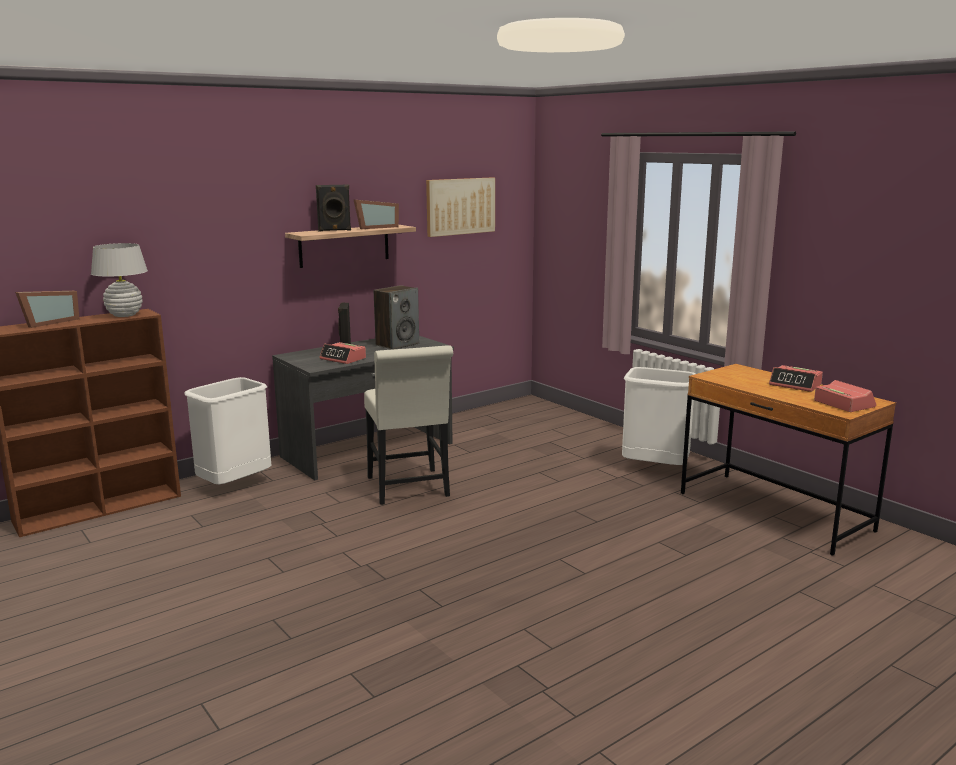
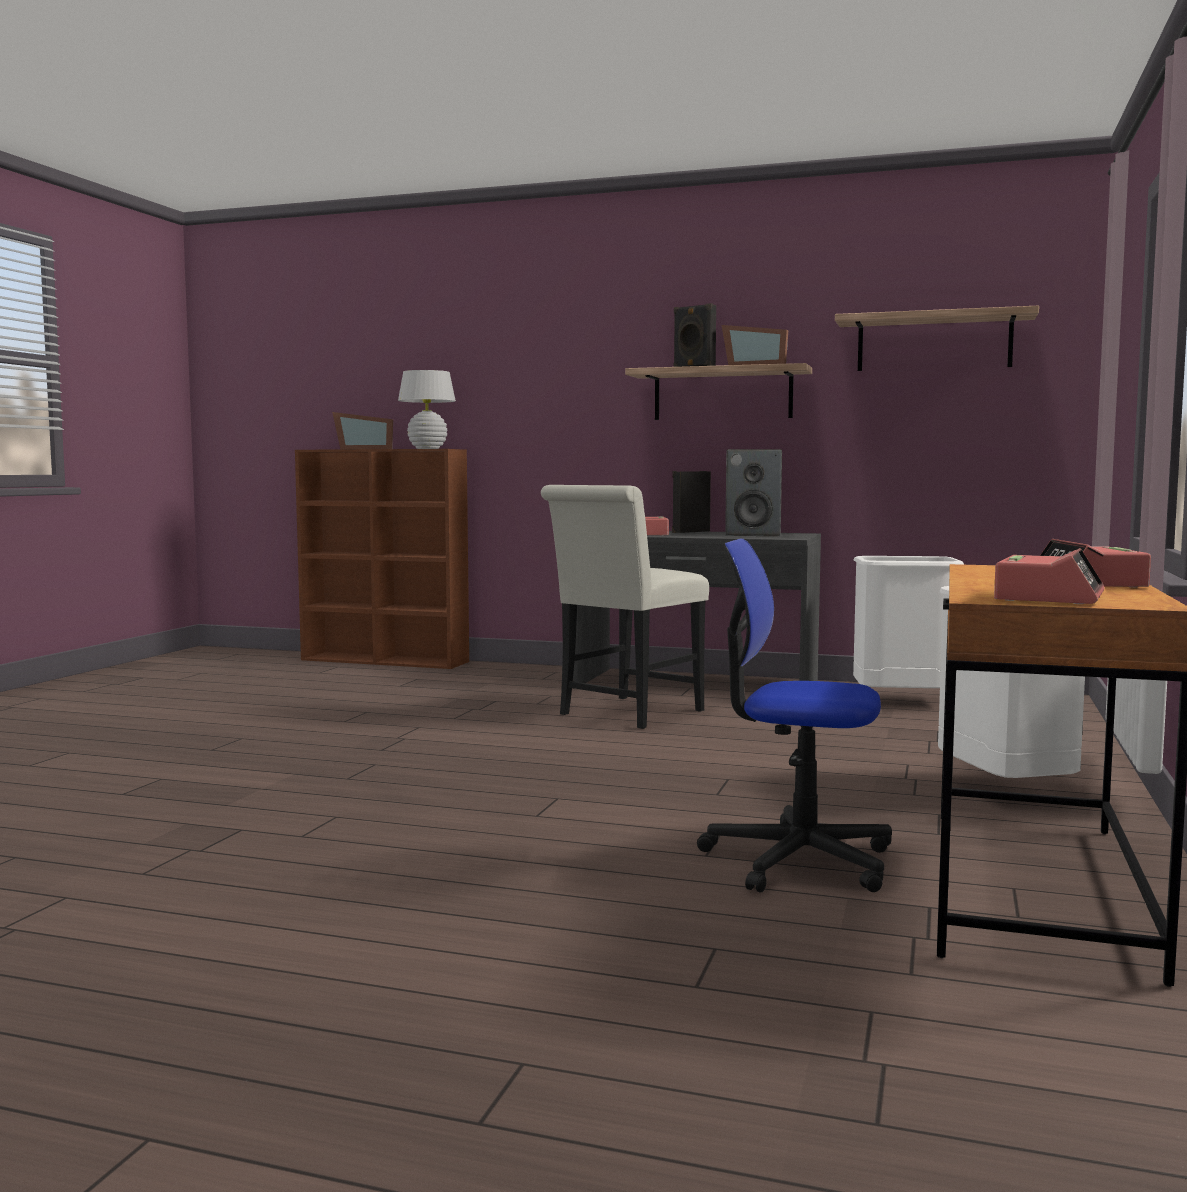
camera: 55 degrees right, 10 degrees down
white trash can [184,377,272,484] -> white trash can moved to [853,556,964,688]
picture [426,178,495,237] -> shelf [835,305,1039,371]
none -> office chair [697,538,892,893]

